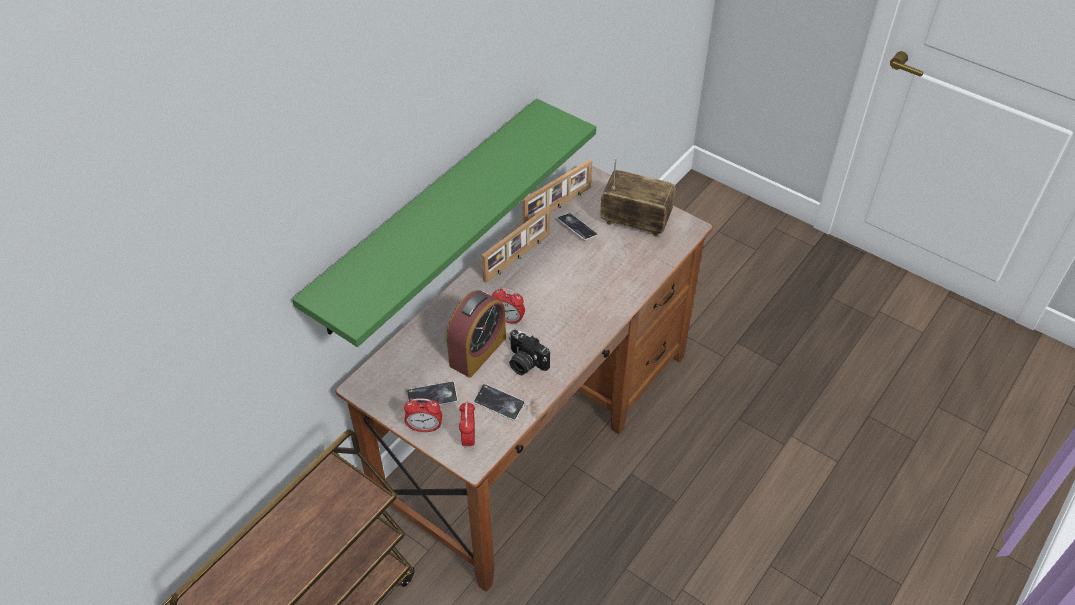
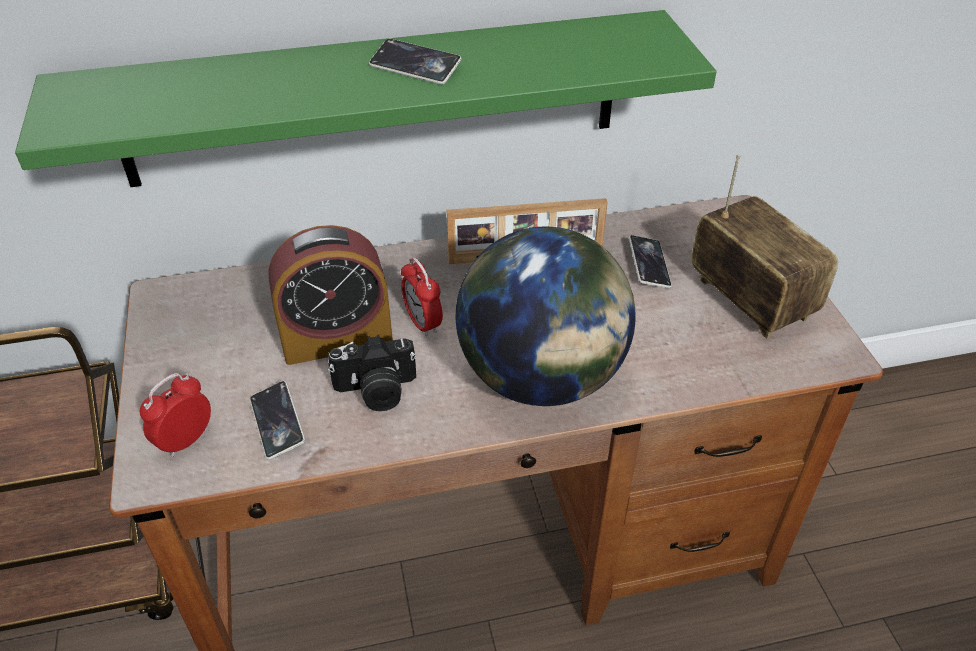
camera: 40 degrees right, 5 degrees down
alarm clock [404,398,442,432] -> none
phone [407,381,458,405] -> phone moved to [369,39,461,85]
camera [509,330,550,375] -> camera turned 90 degrees counterclockwise [328,335,416,411]
picture frame [522,159,592,224] -> none
none -> globe [455,227,636,406]

